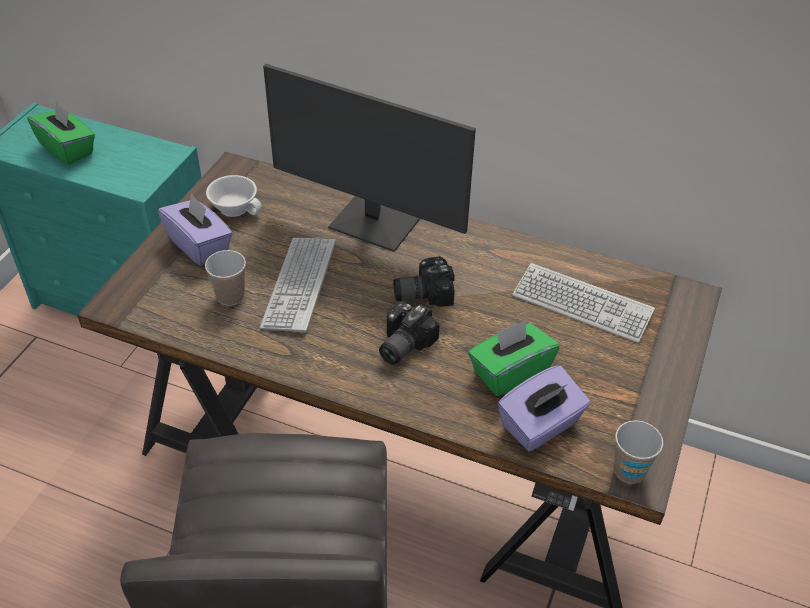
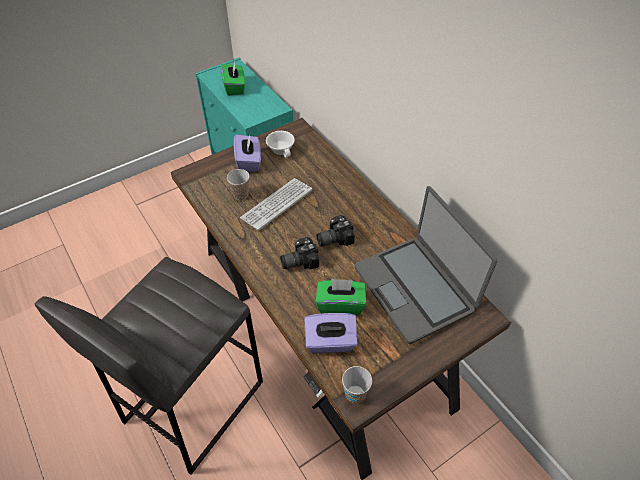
camera: 35 degrees right, 5 degrees up
monitor [263,64,476,252] -> none
camera [393,256,455,307] -> camera turned 45 degrees counterclockwise [316,215,355,247]
keyboard [512,263,655,343] -> laptop [355,186,497,344]

